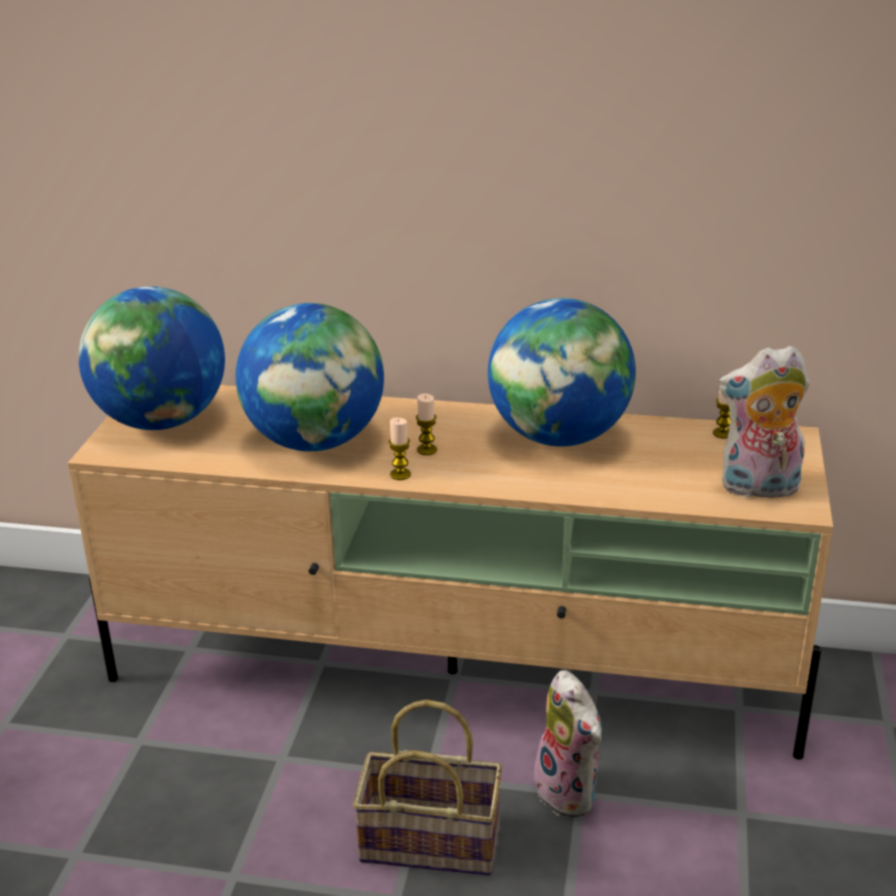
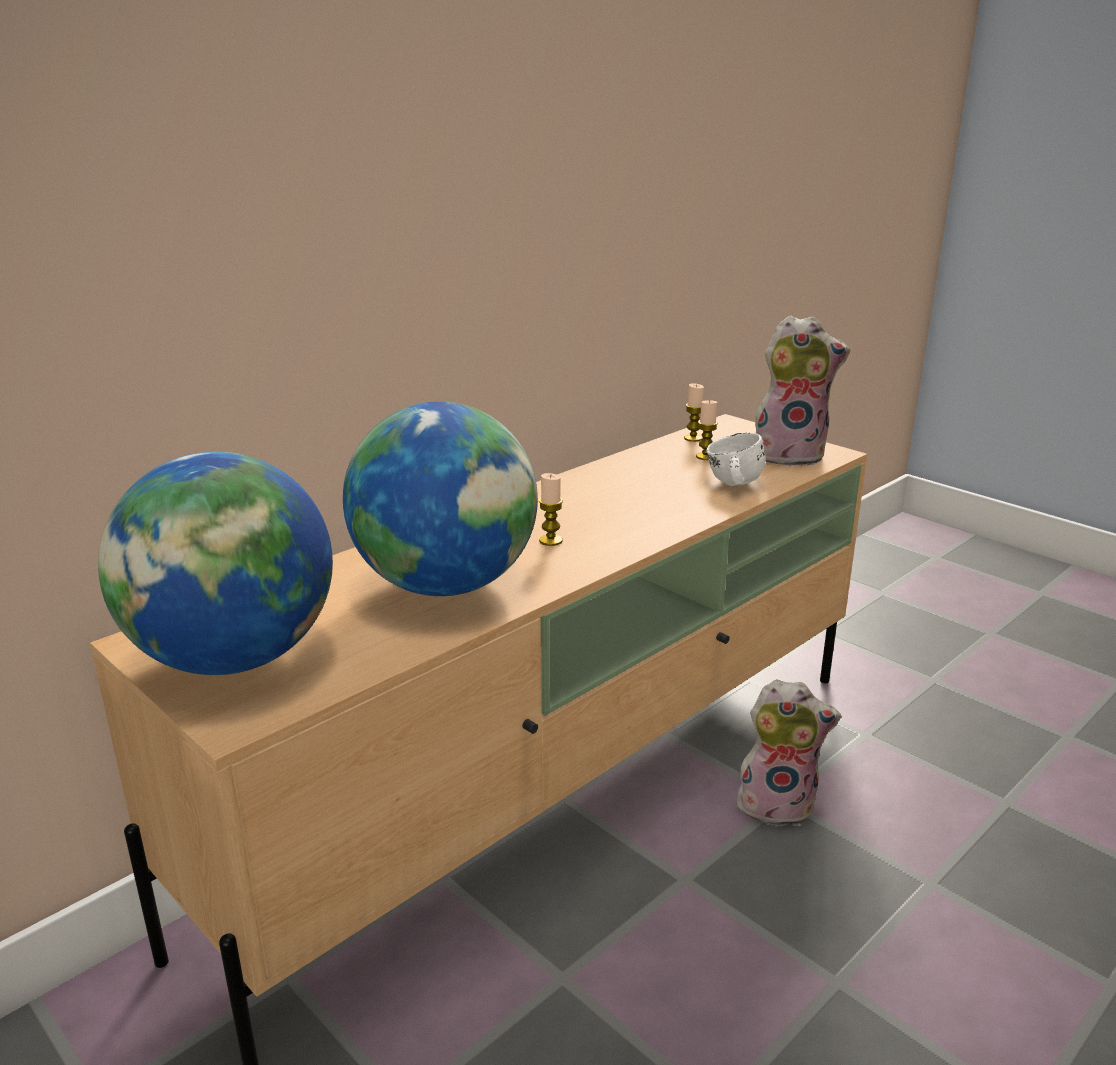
camera: 55 degrees left, 5 degrees down
basket [353,699,502,876] -> none
candle [389,418,411,480] -> candle moved to [696,400,718,460]
globe [488,298,636,447] -> none
plush toy [718,346,810,498] -> plush toy turned 120 degrees counterclockwise [755,315,850,466]
none -> white mug [706,433,766,486]

